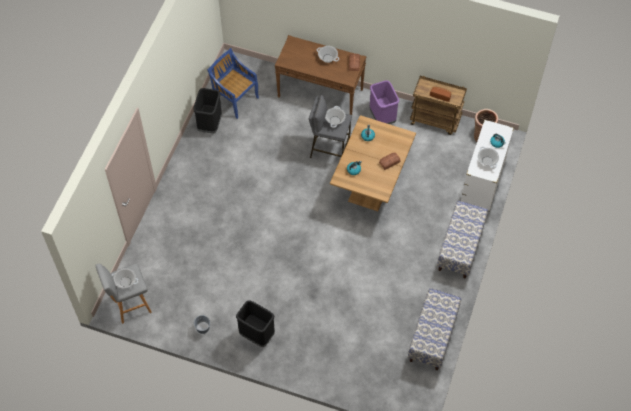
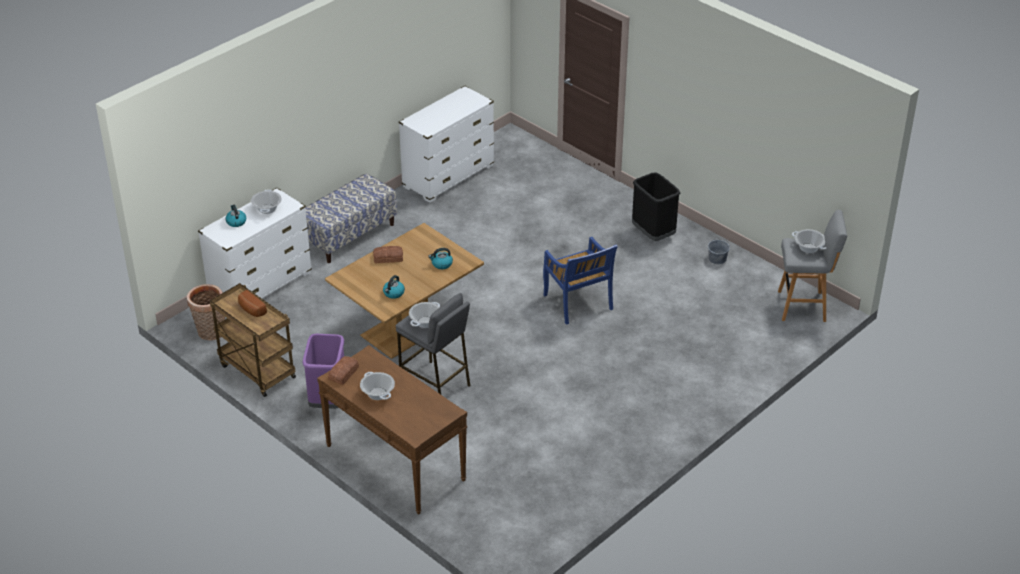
camera: 155 degrees left, 20 degrees down
black trash can [193,88,222,134] -> none
blue chair [207,48,259,119] -> blue chair moved to [543,237,618,325]
bench [408,288,461,370] -> white dresser [399,86,494,203]

